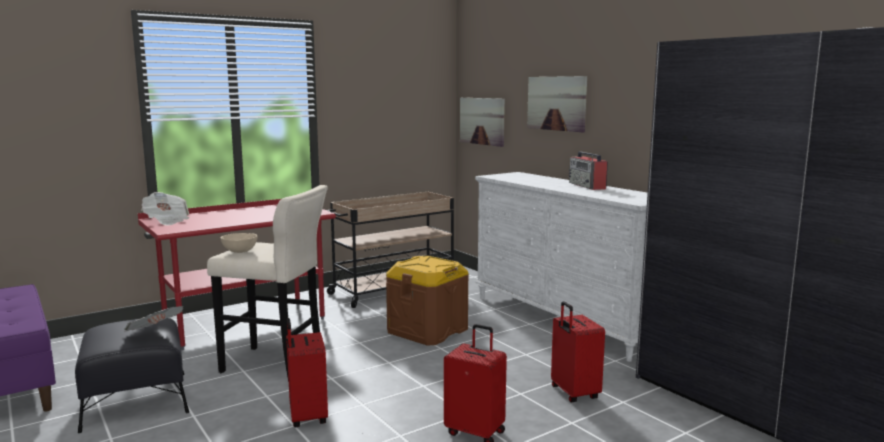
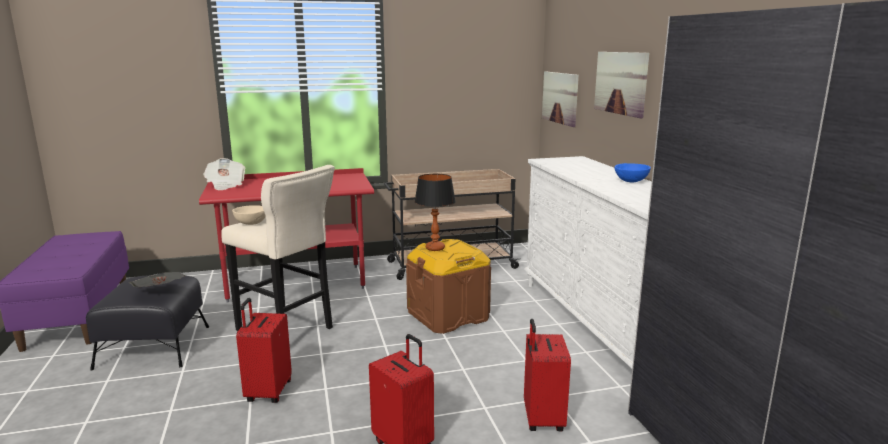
camera: 20 degrees right, 5 degrees up
radio [569,152,608,190] -> blue bowl [614,163,651,183]
none -> table lamp [415,174,456,251]

